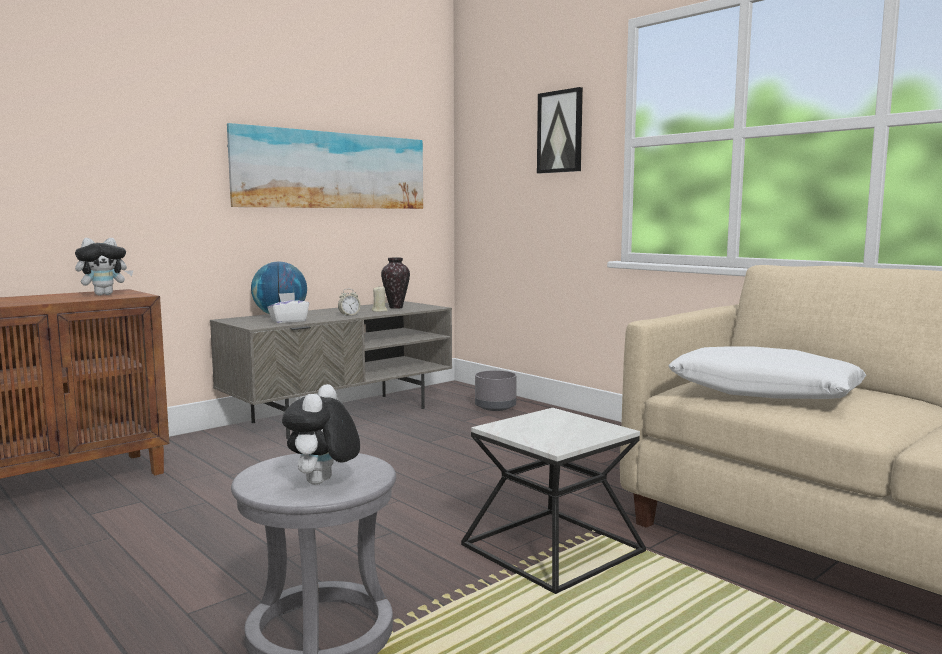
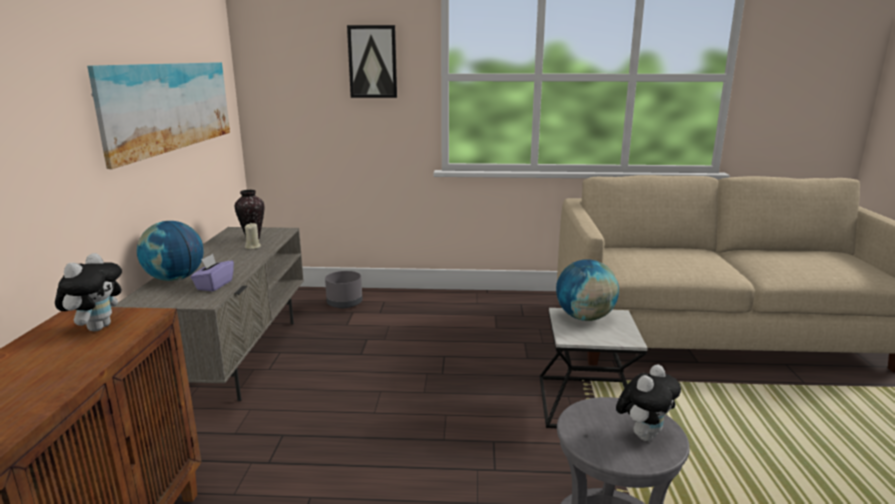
camera: 45 degrees left, 10 degrees up
white tissue box [267,292,309,323] -> purple tissue box [190,254,234,291]
plush toy [282,384,360,485] -> plush toy turned 105 degrees counterclockwise [616,364,681,441]
alarm clock [338,289,361,316] -> none
white pillow [668,346,866,399] -> none
none -> globe [556,259,619,321]

